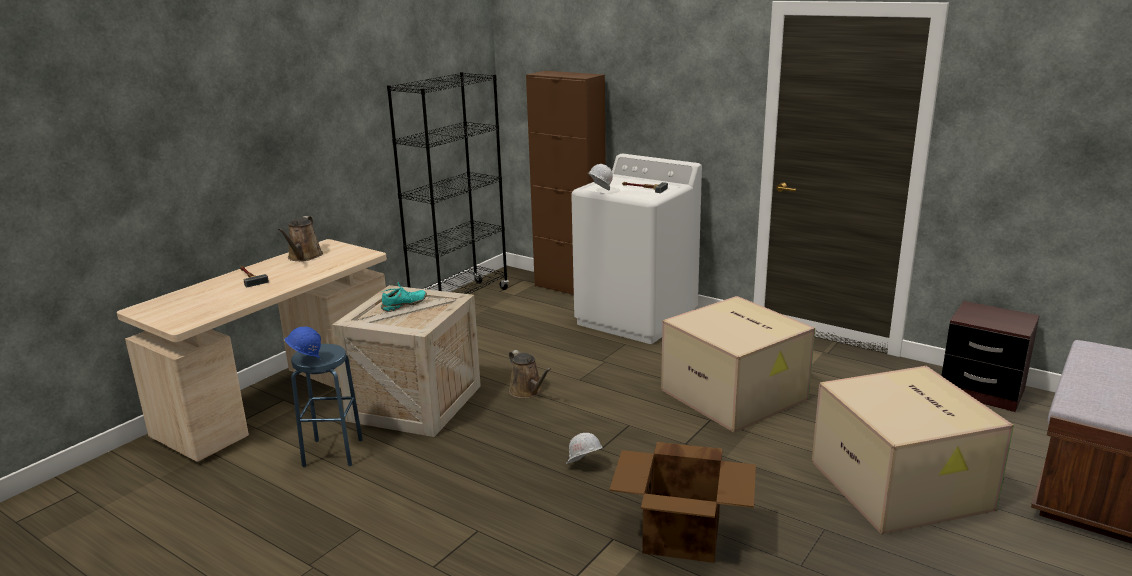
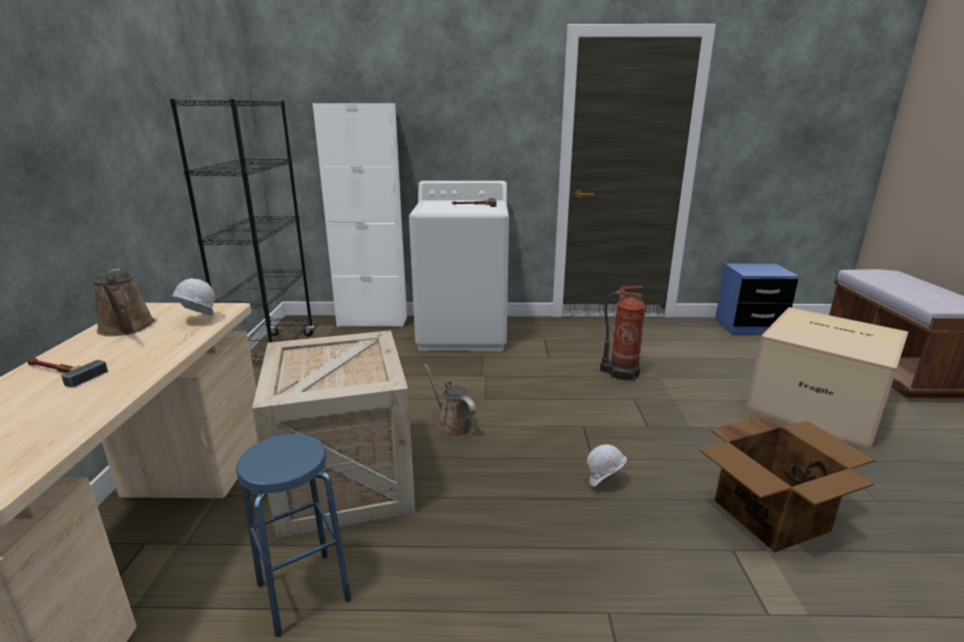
camera: 35 degrees left, 0 degrees up
blue hard hat [284,326,321,359] -> none
turquoise shoe [381,282,427,312] -> none
brown watering can [509,350,552,398] -> brown watering can turned 150 degrees counterclockwise [424,364,476,438]
brown cabinet [526,71,605,295] -> white cabinet [313,103,407,327]
white hard hat [588,164,613,190] -> white hard hat moved to [170,278,215,316]
cardboard box [661,296,815,433] -> fire extinguisher [600,286,646,381]
brown nightstand [941,301,1040,412] -> blue nightstand [715,264,799,335]

